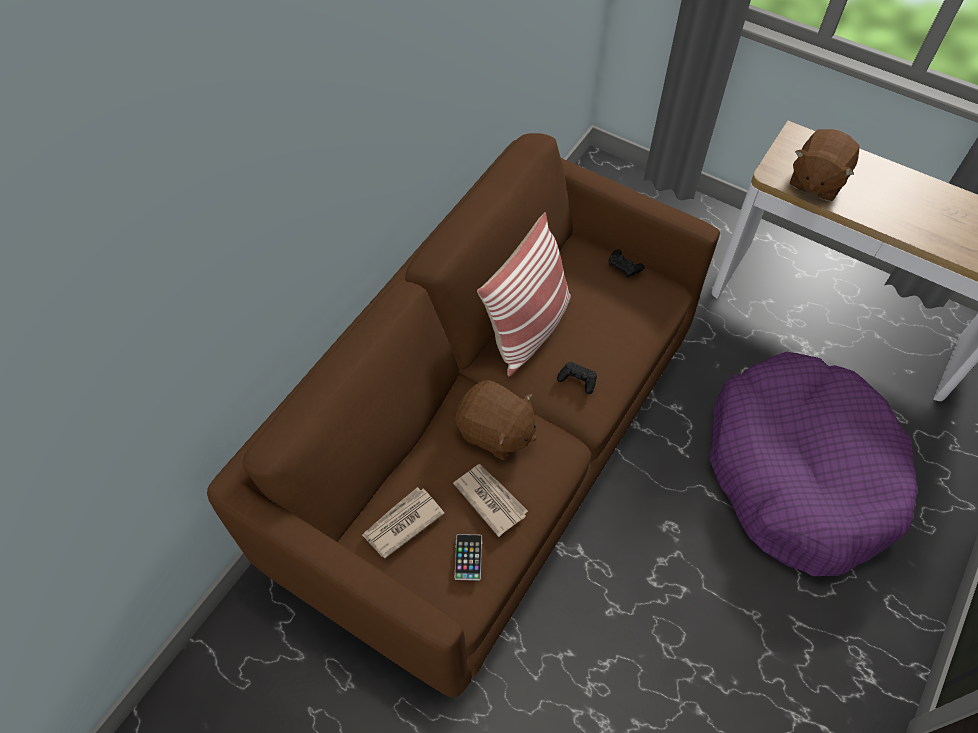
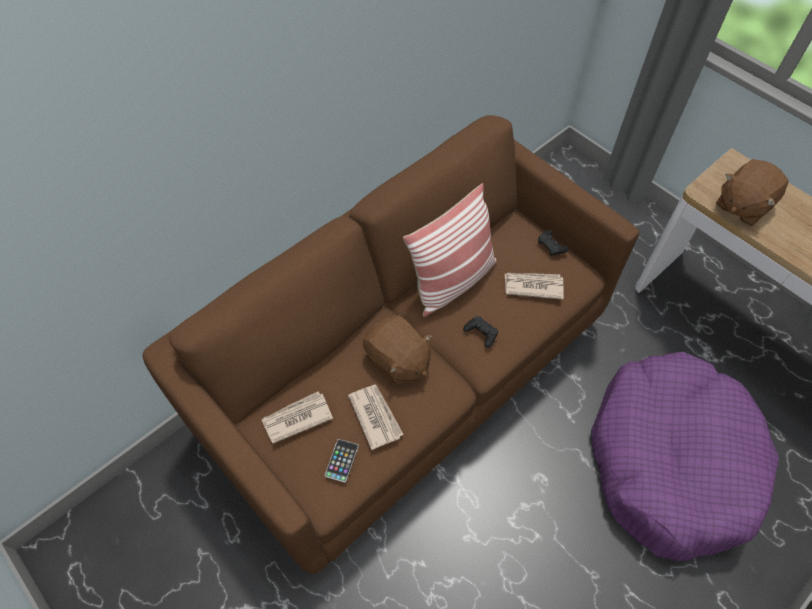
camera: 15 degrees right, 0 degrees up
none -> newspaper [505,273,564,300]

